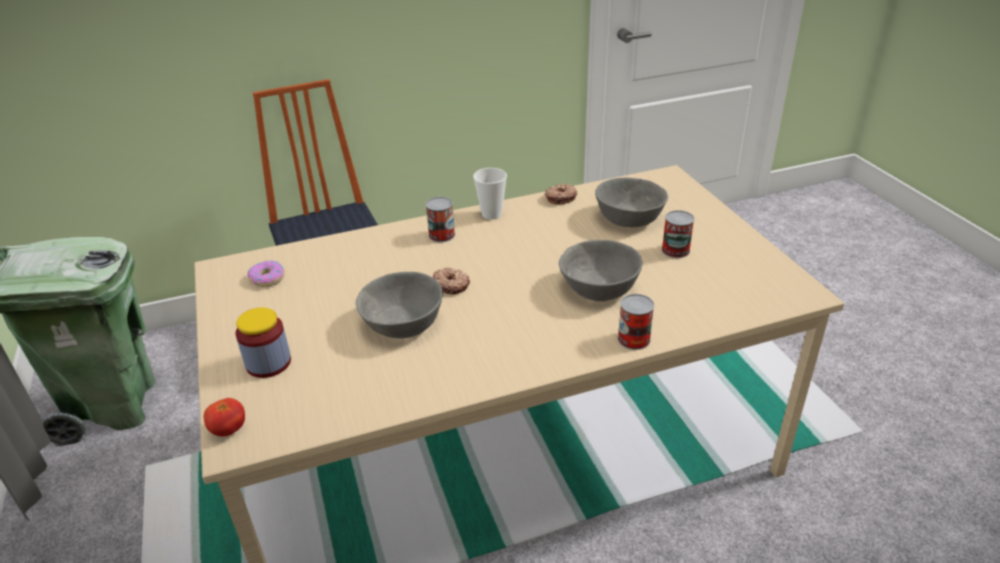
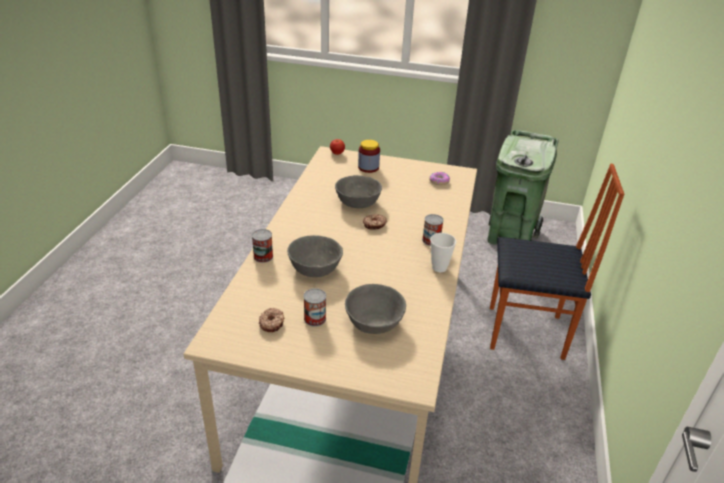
camera: 120 degrees right, 0 degrees up
donut [544,184,577,205] -> donut moved to [259,308,284,332]

